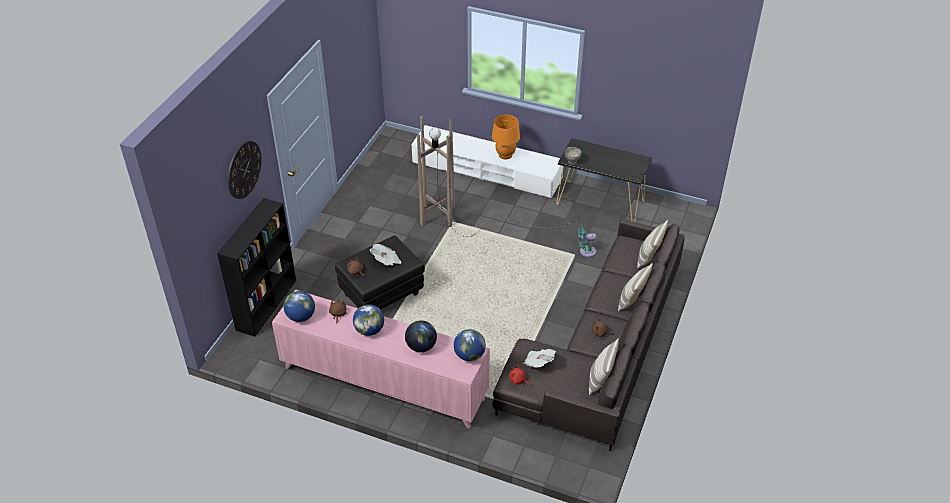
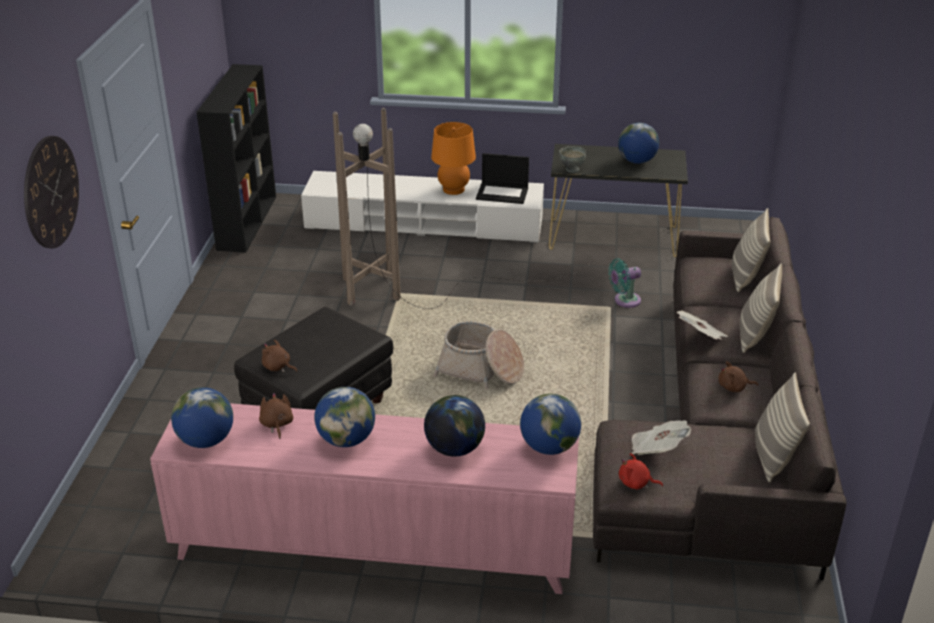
camera: 15 degrees left, 10 degrees down
black bookcase [217,198,296,337] -> black bookcase moved to [197,64,276,253]
newspaper [370,244,402,266] -> newspaper moved to [677,311,728,340]
none -> basket [433,321,524,390]
none -> laptop [476,153,529,204]
none -> globe [618,123,659,164]

